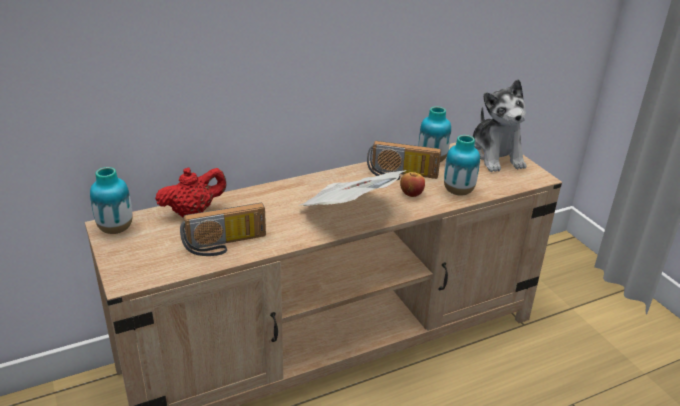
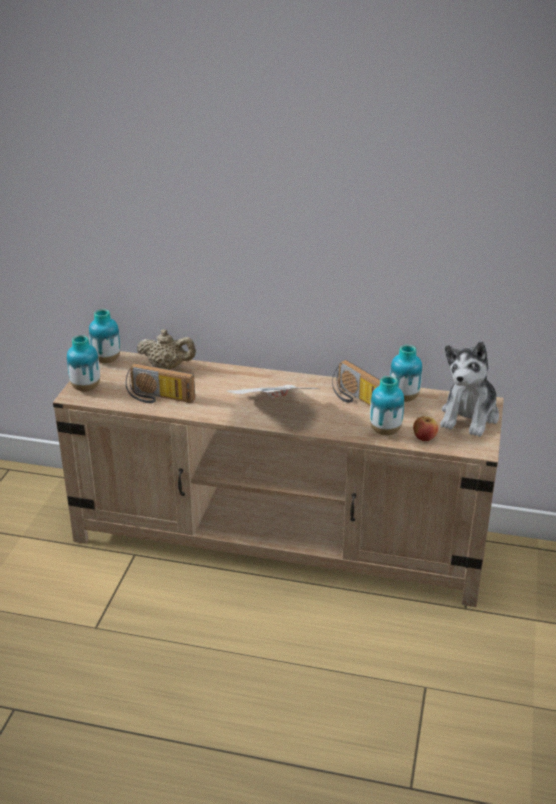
camera: 40 degrees right, 0 degrees up
red teapot [155,168,226,217] -> beige teapot [137,329,196,370]
apple [400,172,425,197] -> apple moved to [413,416,438,441]
none -> vase [67,335,100,391]

